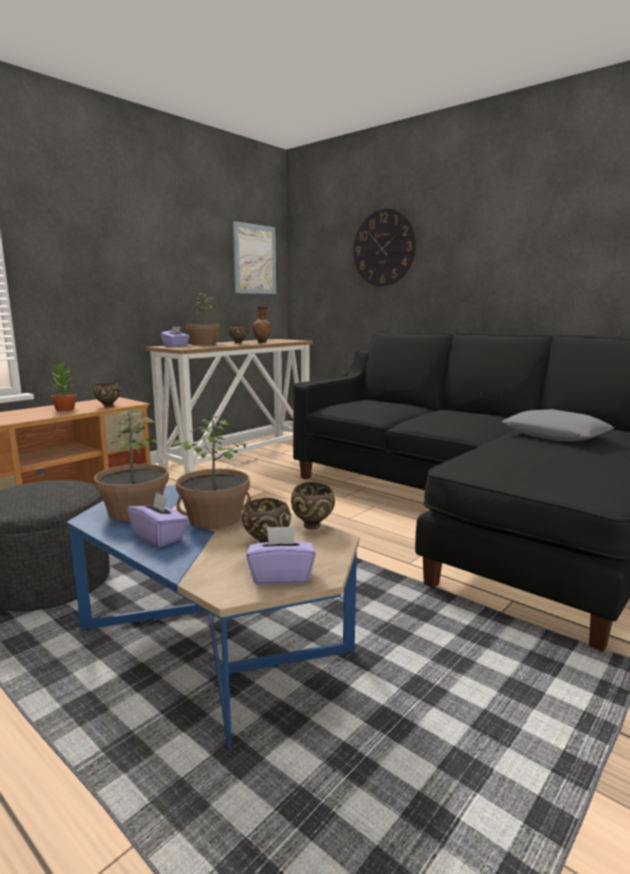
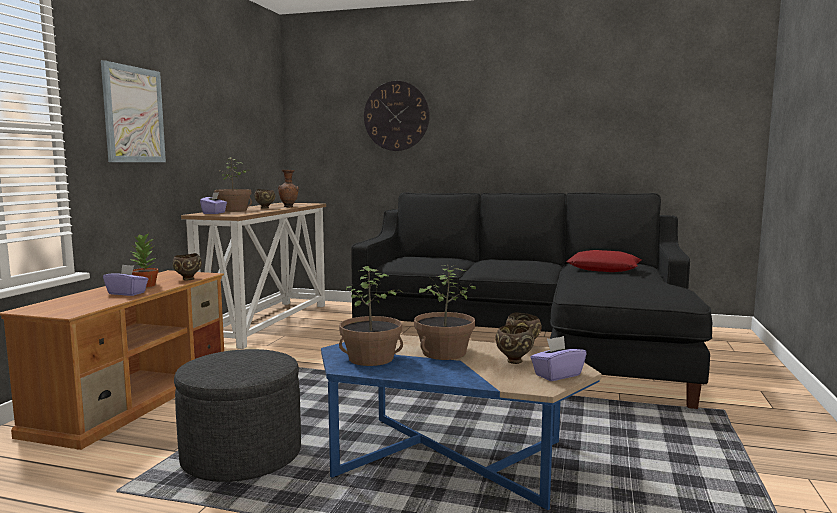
camera: 25 degrees left, 5 degrees down
purple tissue box [128,492,188,547] -> purple tissue box moved to [103,264,148,296]
picture [233,221,276,294] -> picture moved to [101,60,166,162]
grey pillow [501,409,614,441] -> red pillow [566,250,641,272]

